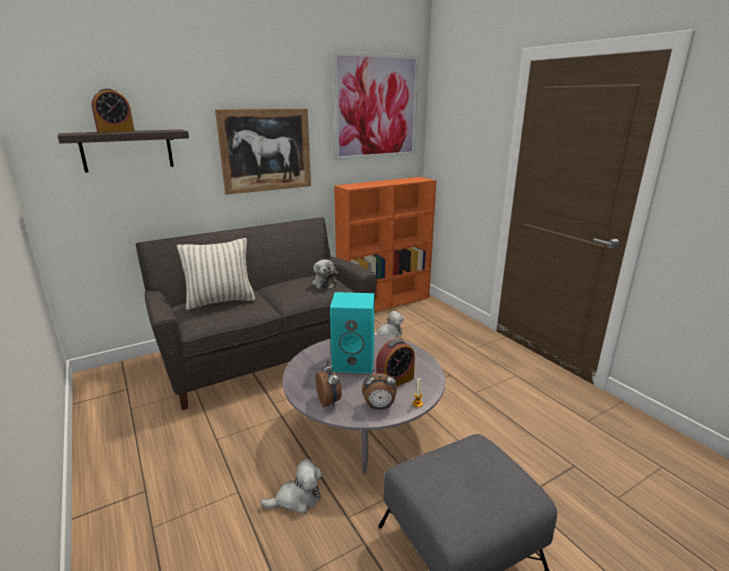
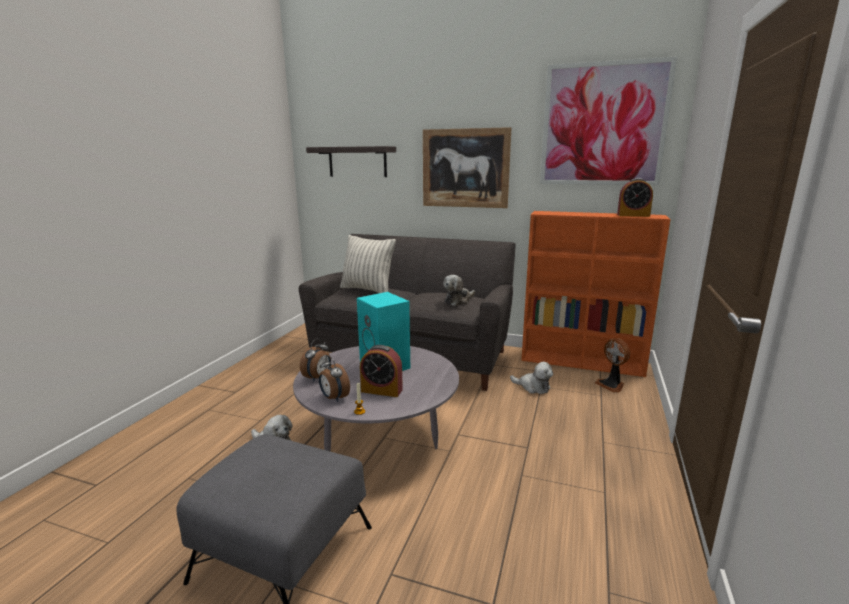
camera: 50 degrees right, 5 degrees down
alarm clock [92,88,135,133] -> alarm clock moved to [617,178,653,217]
none -> fan [594,338,630,393]

